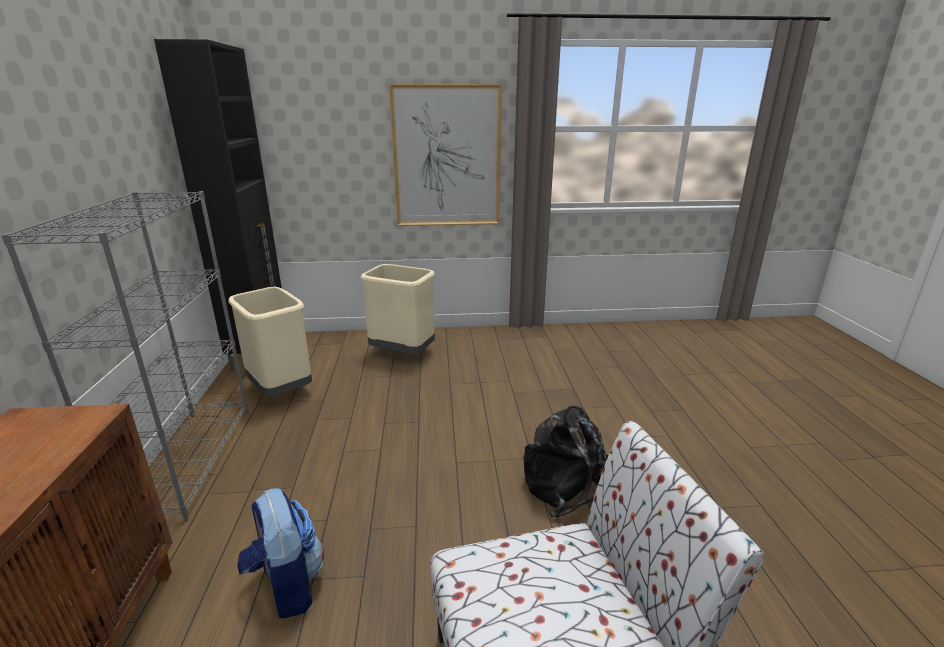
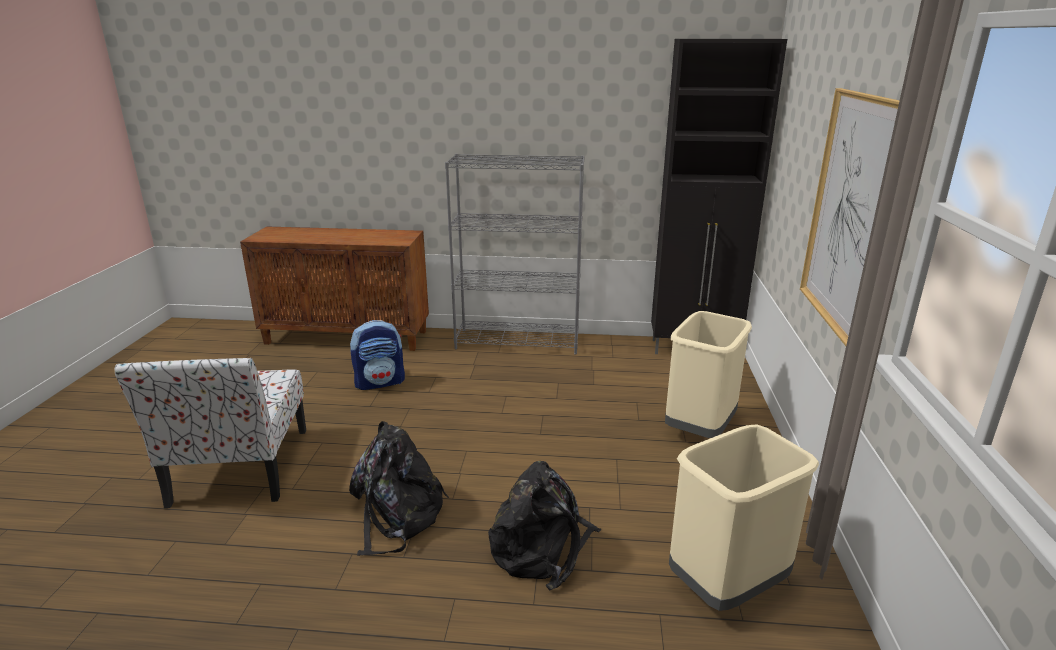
camera: 100 degrees right, 0 degrees up
beige trash can [228,287,312,397] -> beige trash can moved to [669,424,819,611]
none -> black backpack [488,461,602,590]

